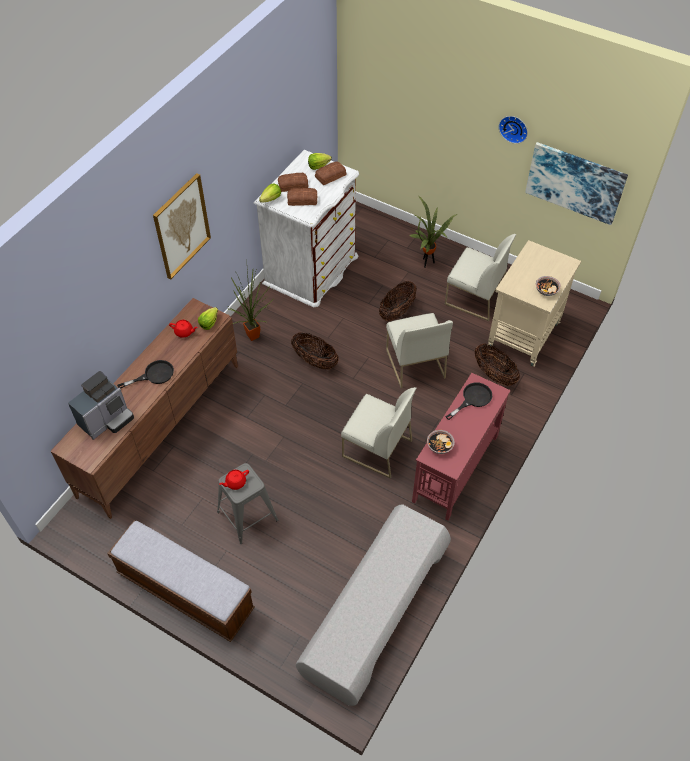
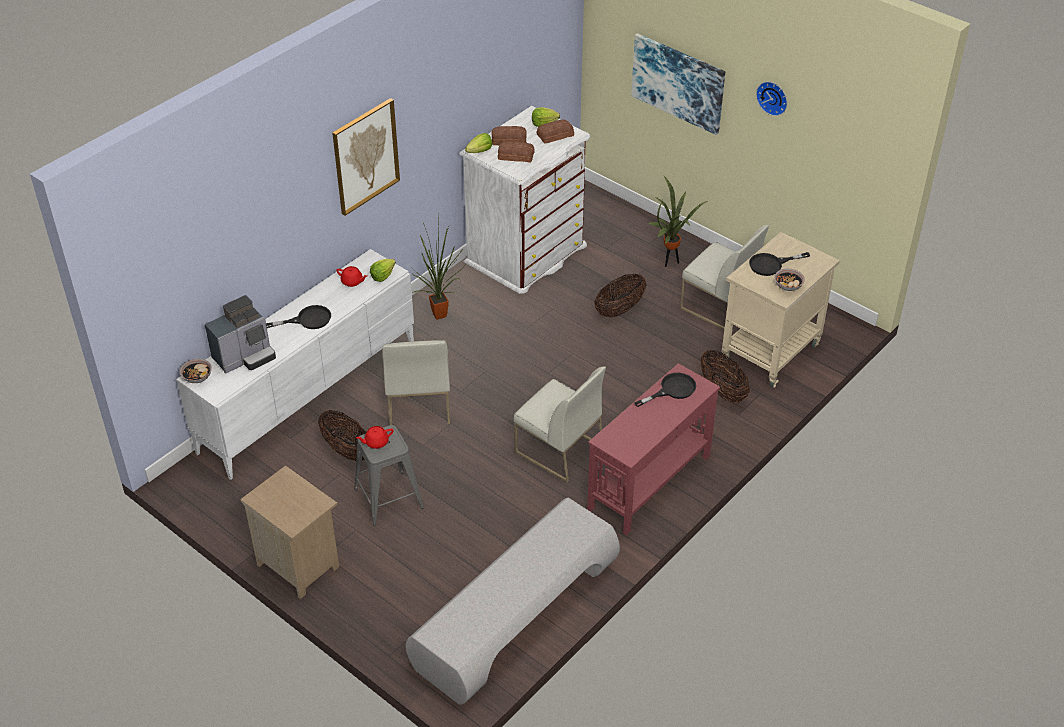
camera: 10 degrees right, 10 degrees down
brown cabinet [51,298,238,519] -> white cabinet [176,249,414,480]
bench [107,521,255,642] -> beige nightstand [240,465,339,599]
basket [291,332,339,370] -> basket moved to [318,410,366,461]
white chair [386,313,453,388] -> white chair moved to [383,340,450,425]
bowl [427,430,455,454] -> bowl moved to [180,359,212,383]
picture [525,142,628,225] -> picture moved to [631,33,725,135]
none -> black frying pan [749,252,810,276]

